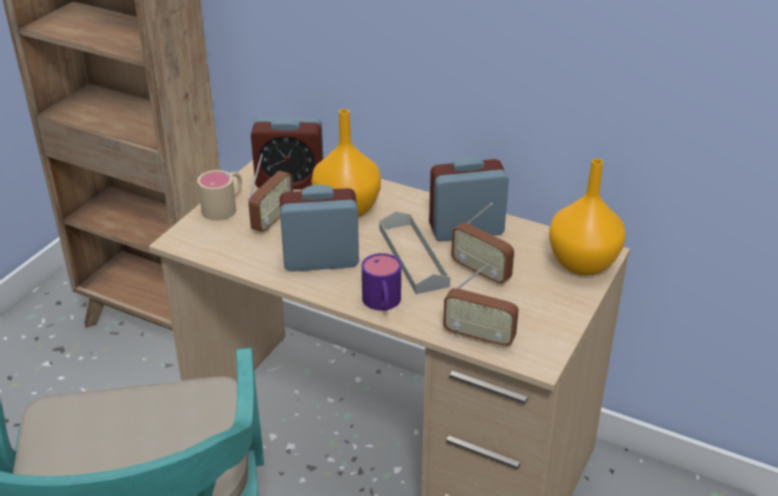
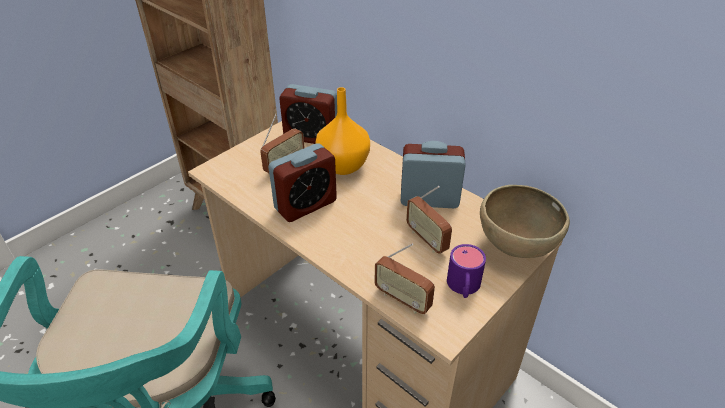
camera: 15 degrees right, 5 degrees up
beige mug [197,170,242,221] -> none
alarm clock [279,185,359,272] -> alarm clock turned 135 degrees clockwise [268,143,337,222]
purple mug [362,253,401,311] -> purple mug moved to [447,244,486,298]
grey tray [380,211,450,294] -> none
orange vase [549,159,625,276] -> brown bowl [480,185,570,258]

